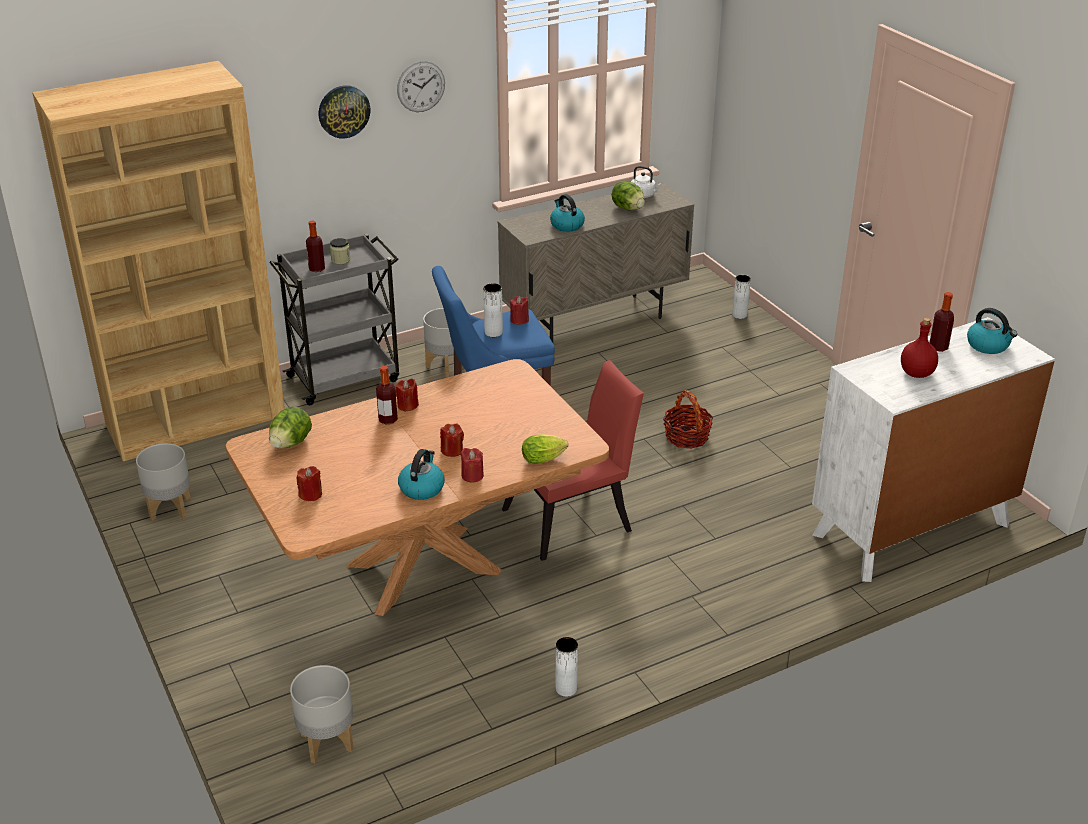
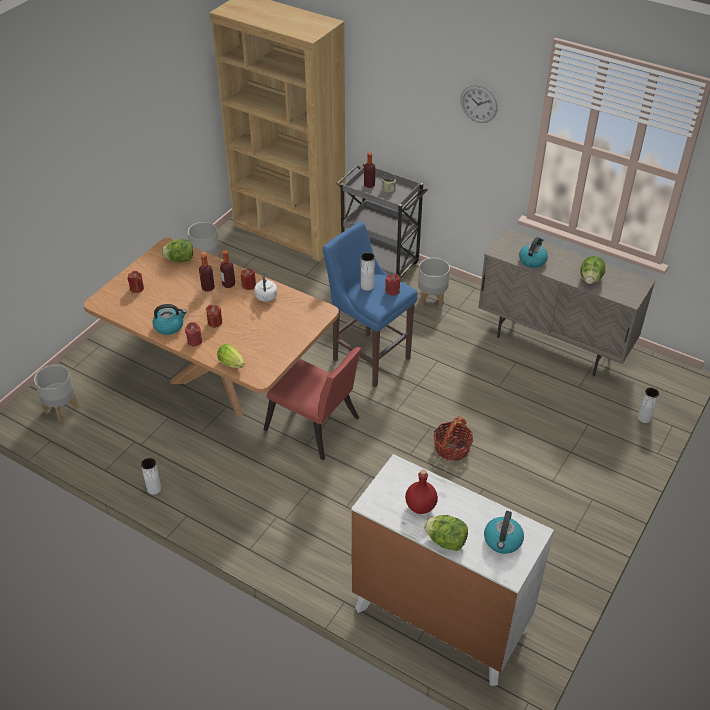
camera: 60 degrees right, 10 degrees up
wall clock [319,85,370,139] -> none
white kettle [631,166,662,198] -> white kettle moved to [254,272,277,301]
bottle [929,292,954,352] -> bottle moved to [199,254,215,292]
none -> lettuce [424,515,468,551]

